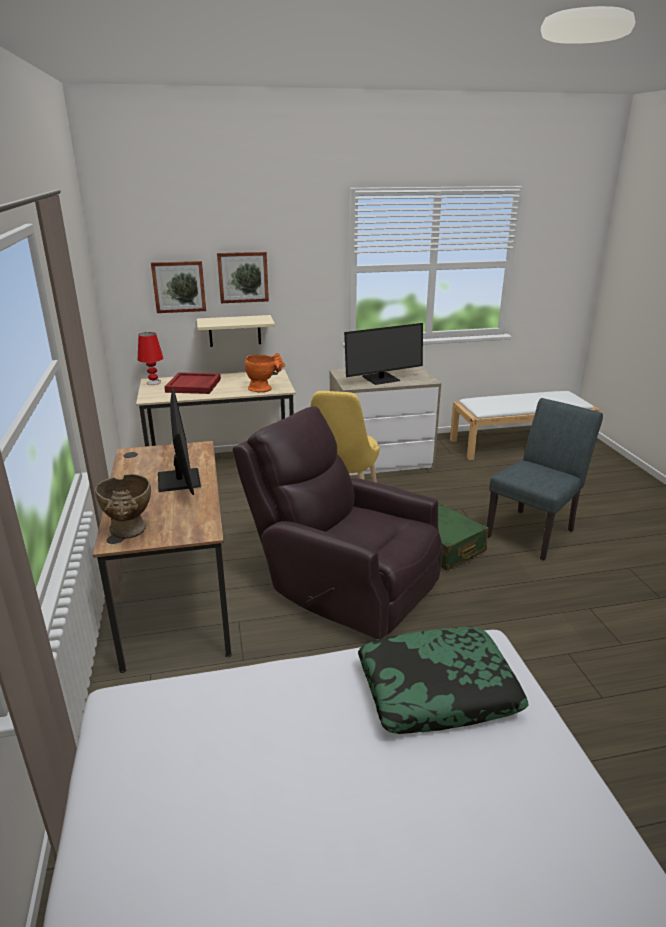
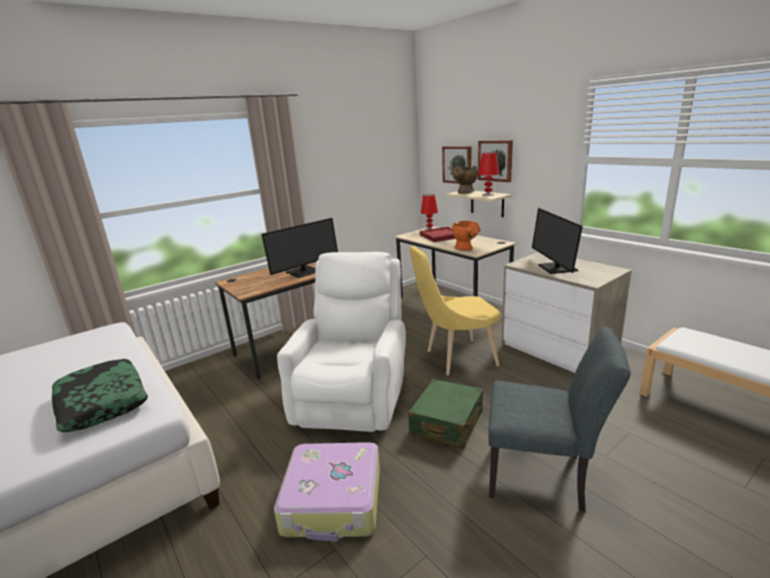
camera: 65 degrees right, 5 degrees down
beige vase [95,474,151,539] -> beige vase moved to [451,165,479,194]
brown armchair [233,406,443,639] -> white armchair [277,252,406,432]
monitor [344,323,423,385] -> monitor turned 45 degrees clockwise [532,208,583,274]
none -> suitcase [274,442,380,541]
none -> red table lamp [478,152,499,196]

